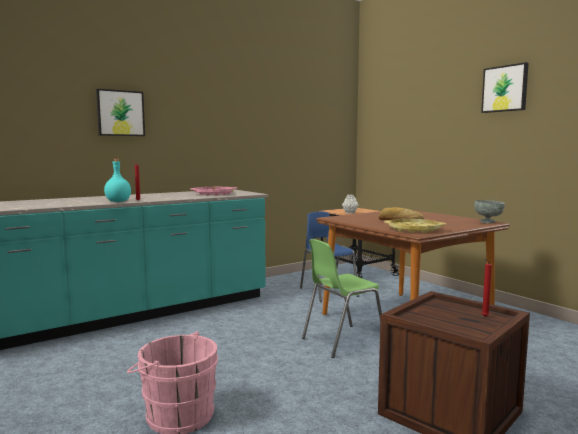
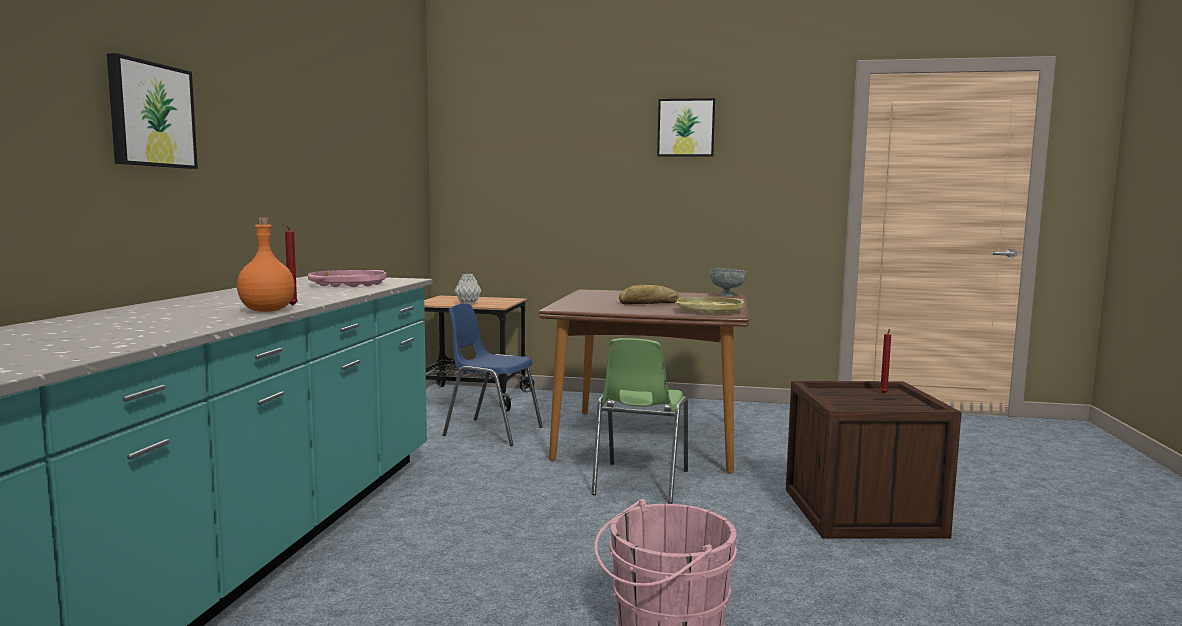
camera: 45 degrees left, 0 degrees up
turquoise bottle [104,158,131,202] -> orange bottle [237,217,295,312]

